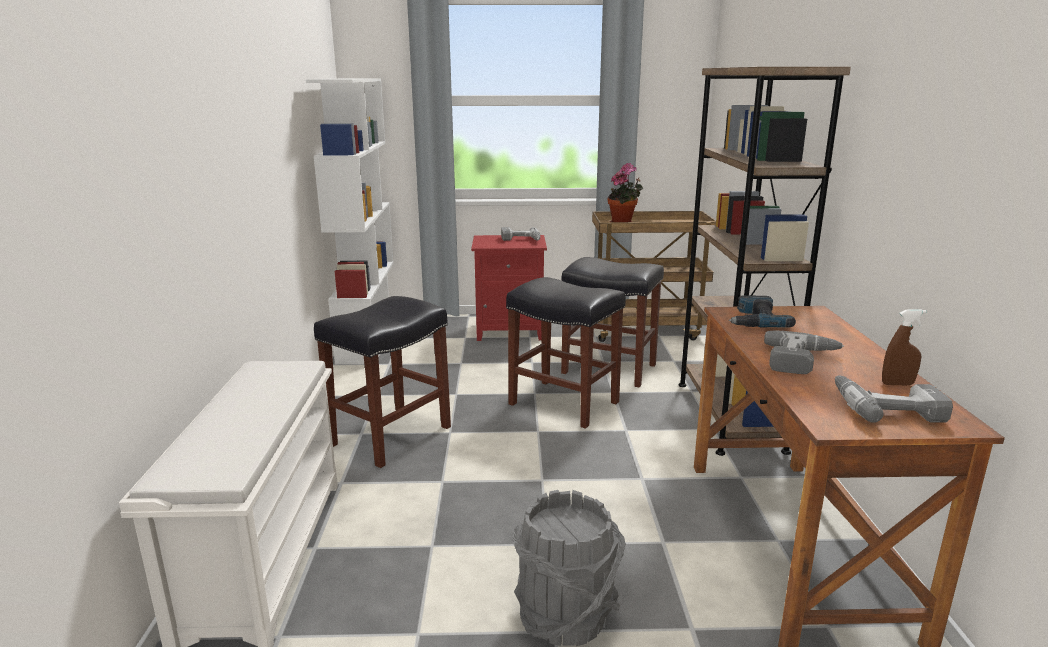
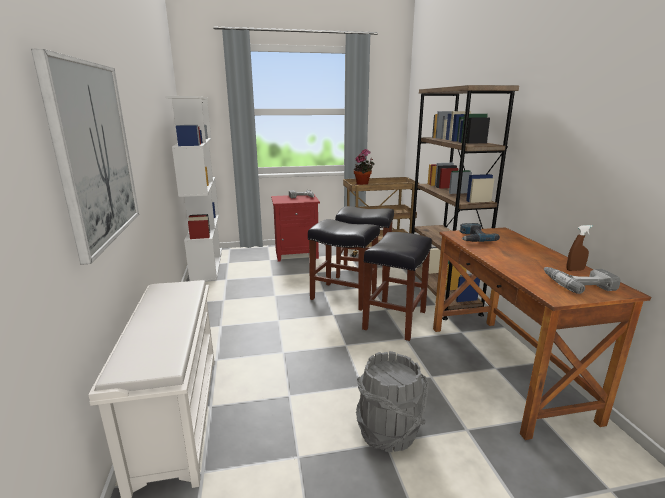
camera: 10 degrees left, 0 degrees up
black stool [314,296,451,468] -> black stool moved to [362,232,432,341]
power drill [764,331,844,374] -> none
none -> picture [31,49,139,265]

